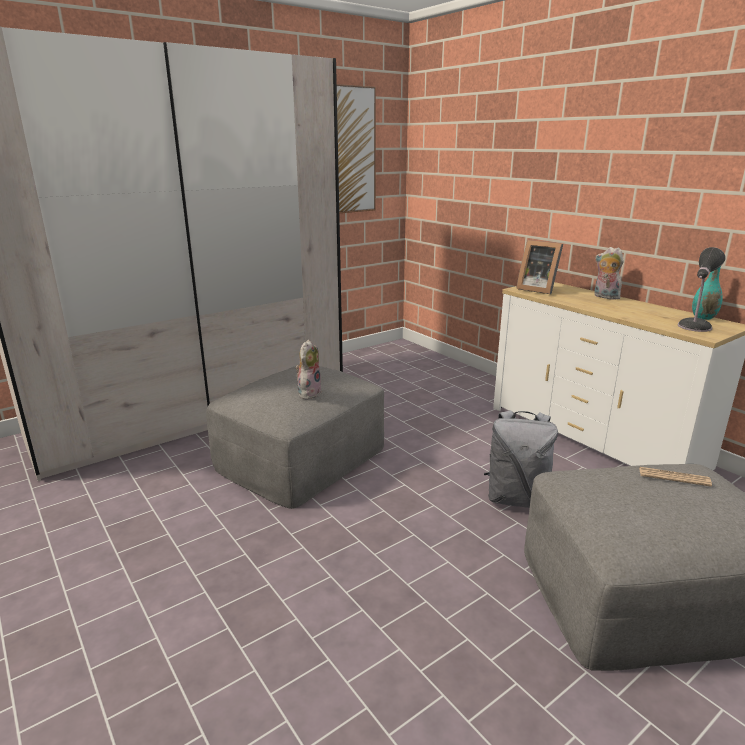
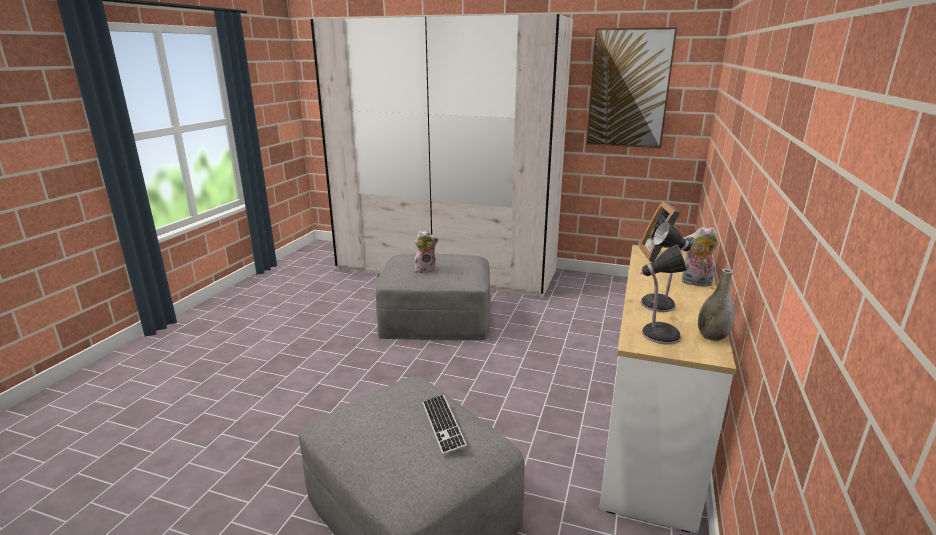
camera: 55 degrees right, 0 degrees up
grey backpack [484,410,558,508] -> none
plush toy [595,247,624,300] -> plush toy turned 90 degrees counterclockwise [682,227,719,286]
newspaper [639,467,712,487] -> keyboard [422,394,467,455]
turquoise vase [692,266,723,320] -> grey vase [698,269,735,341]
none -> table lamp [640,222,692,312]

